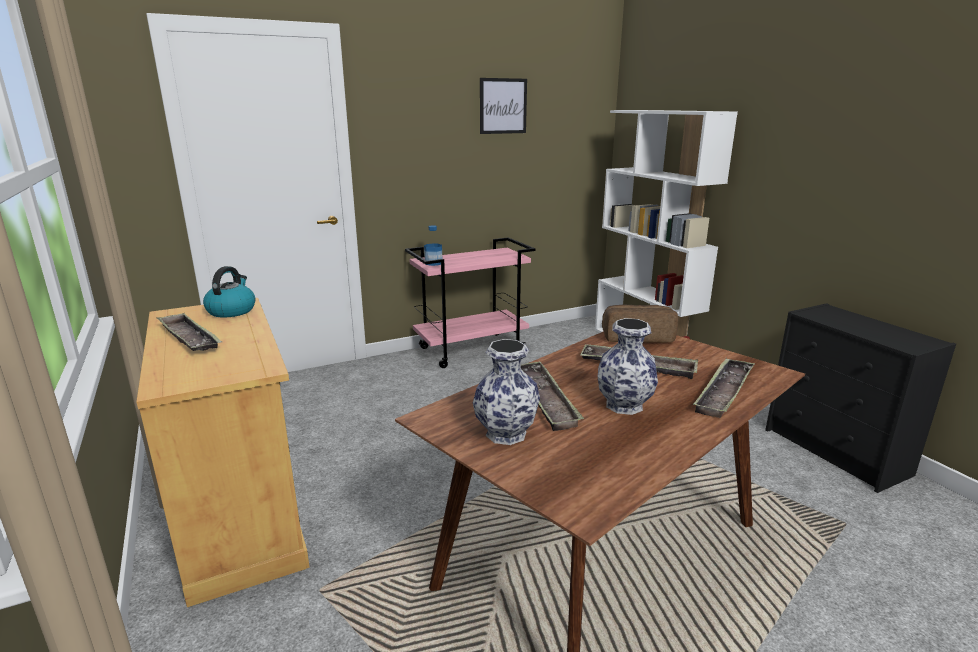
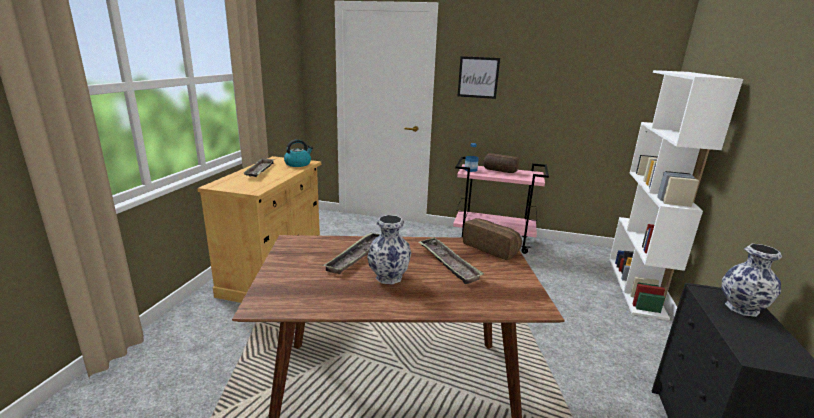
camera: 40 degrees right, 0 degrees up
vase [473,339,540,445] -> vase moved to [721,244,782,317]
picture [480,78,527,134] -> picture moved to [458,56,500,99]
tray [693,358,755,418] -> none
none -> bread [483,153,519,173]

